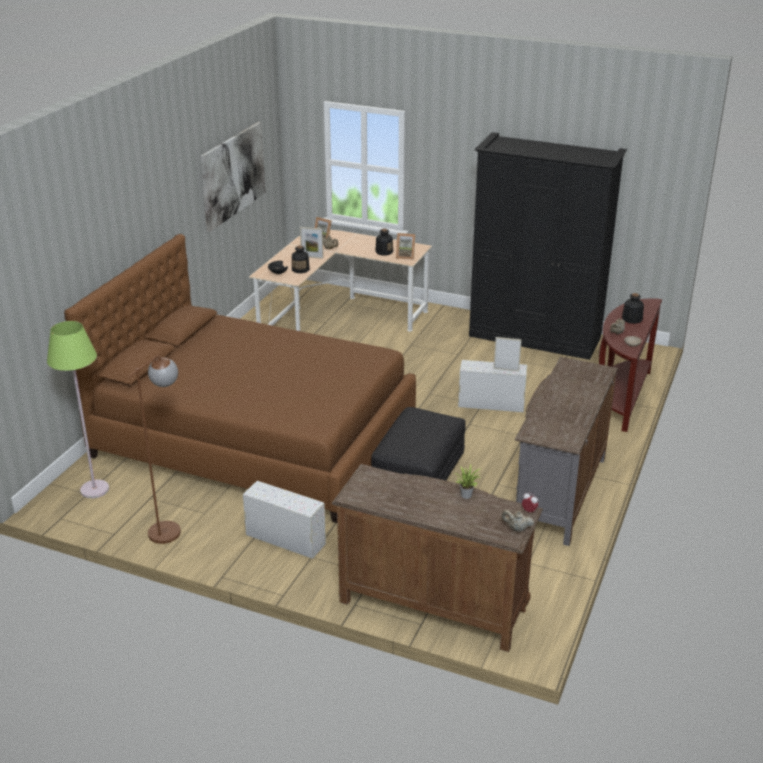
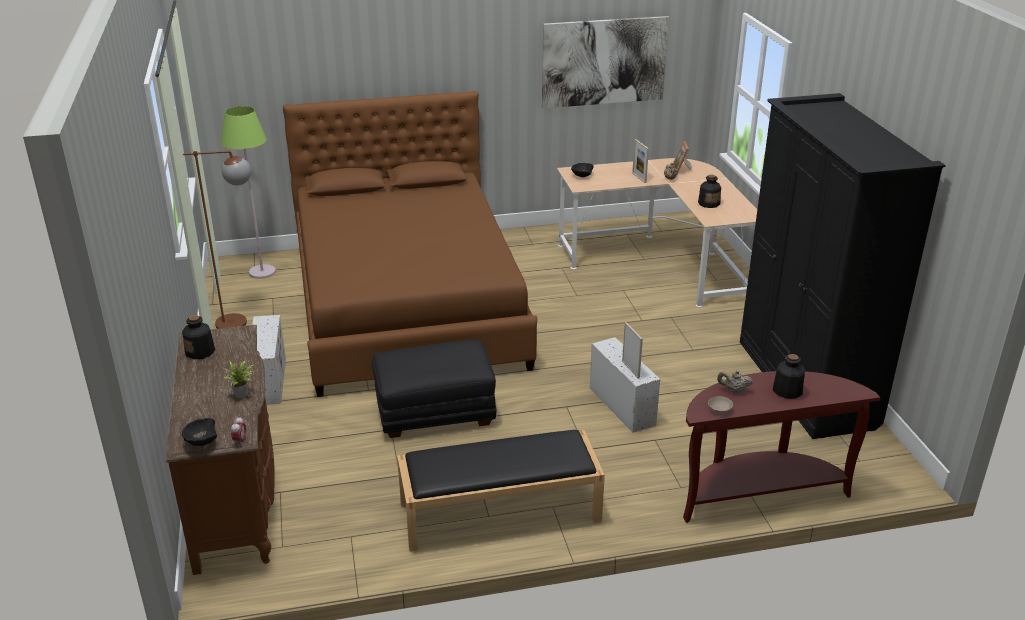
camera: 55 degrees right, 0 degrees up
bottle [292,245,310,273] -> bottle moved to [182,315,215,359]
picture frame [396,233,415,260] -> none
beige teapot [502,510,534,532] -> black bowl [182,418,217,446]
grey dresser [515,357,618,546] -> black bench [397,430,605,552]

